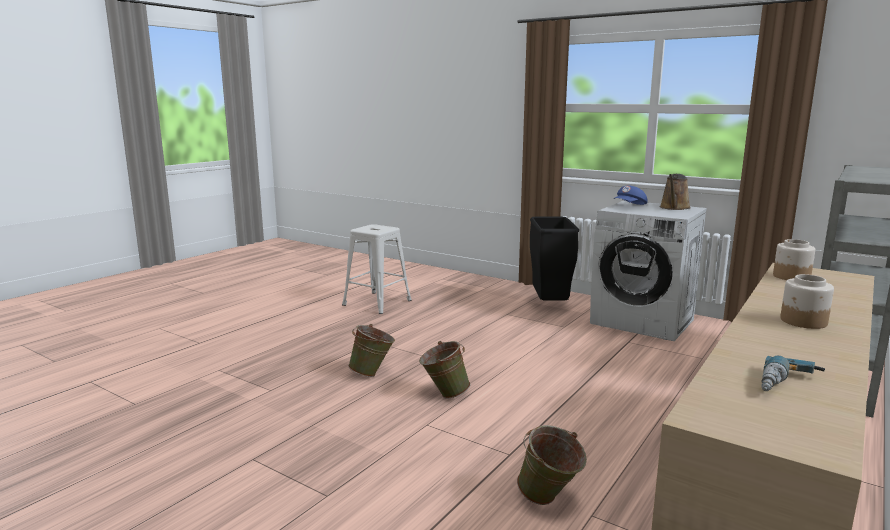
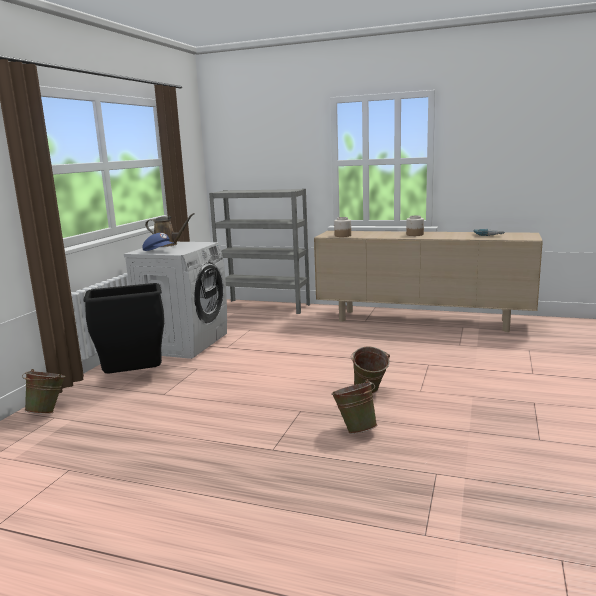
camera: 105 degrees left, 0 degrees up
white stool [342,224,412,314] -> none
green bucket [517,425,587,505] -> green bucket moved to [22,369,66,414]

